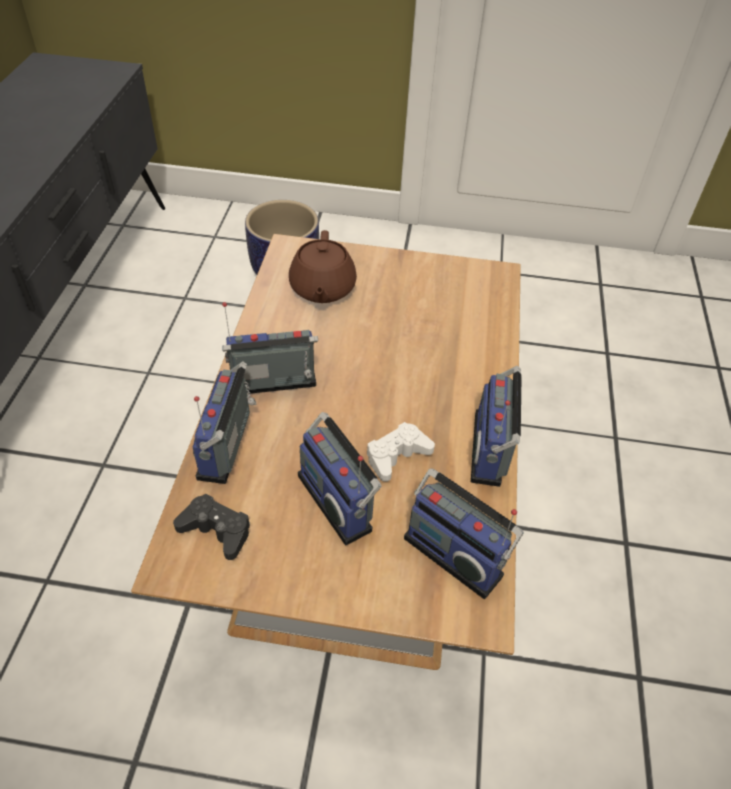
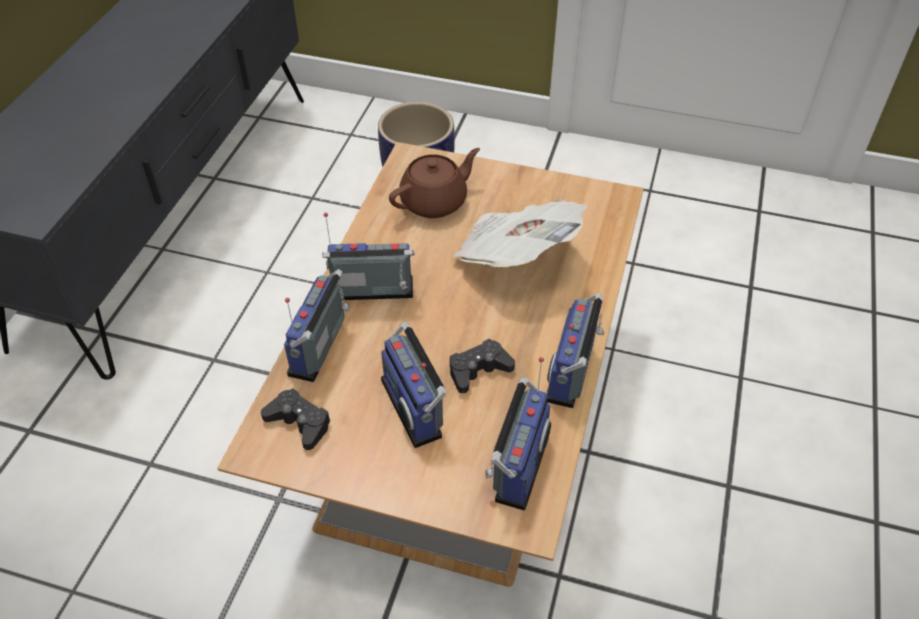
camera: 10 degrees right, 0 degrees up
brown teapot [289,230,357,303] -> brown teapot turned 135 degrees counterclockwise [389,148,480,218]
white game controller [367,422,435,482] -> black game controller [450,339,515,393]
radio [404,469,524,599] -> radio turned 120 degrees counterclockwise [485,357,551,510]
none -> newspaper [452,200,588,267]

